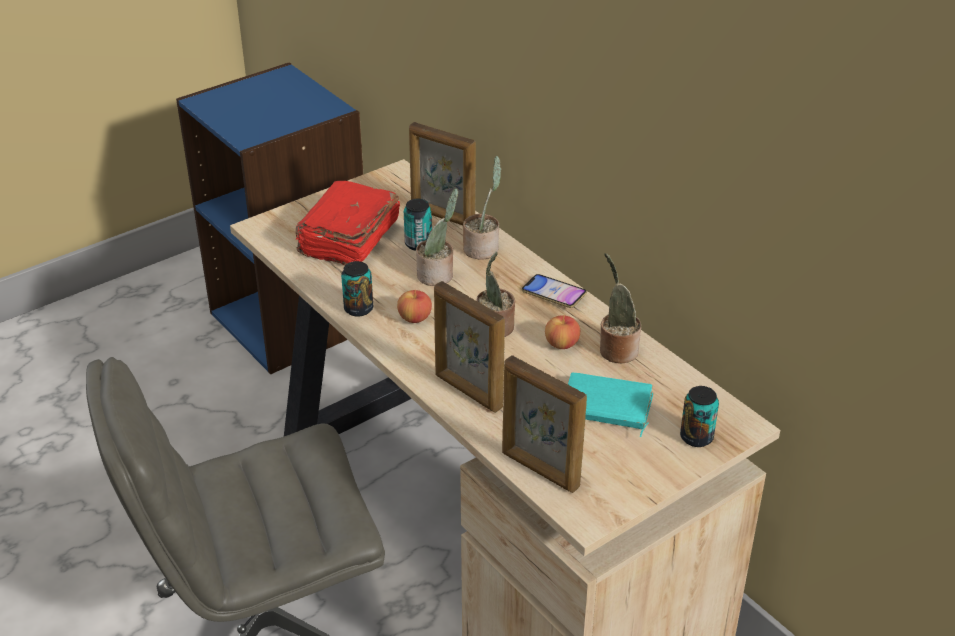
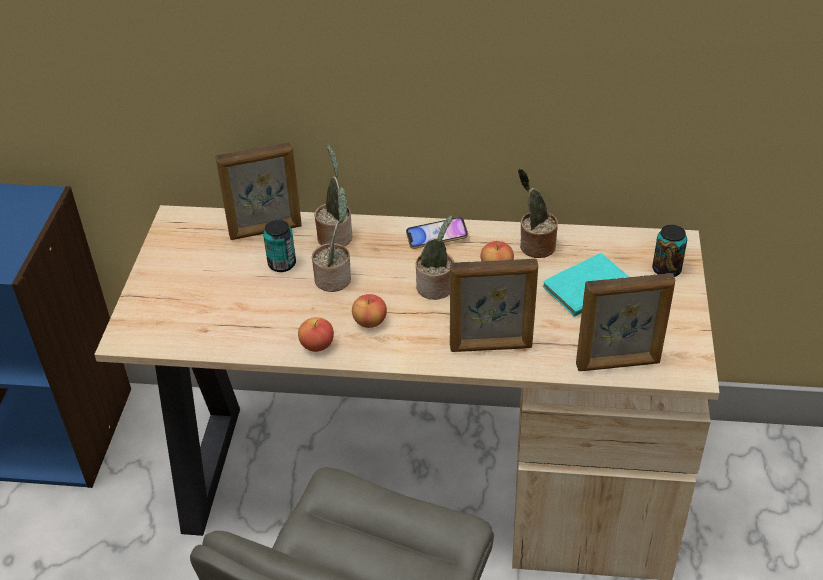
camera: 45 degrees left, 5 degrees up
red book [295,181,400,265] -> none
can [341,261,373,317] -> apple [298,317,334,352]

